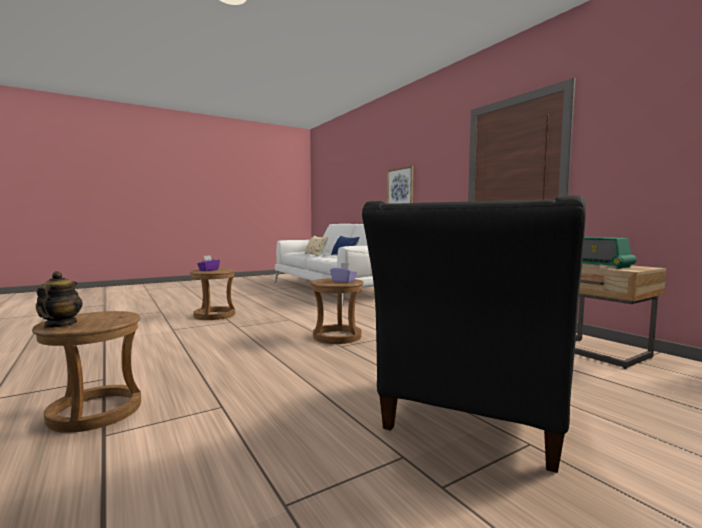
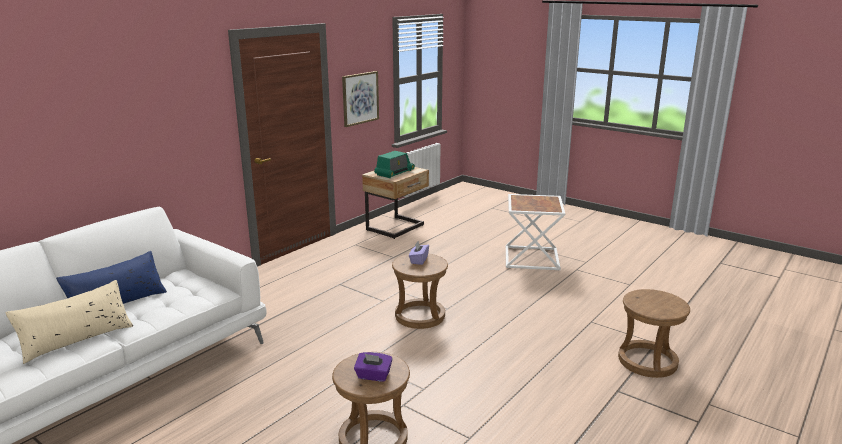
camera: 110 degrees left, 15 degrees up
teapot [36,271,83,328] -> none
black armchair [362,195,586,473] -> white side table [506,194,565,271]
picture [387,166,413,204] -> picture moved to [342,71,379,127]

